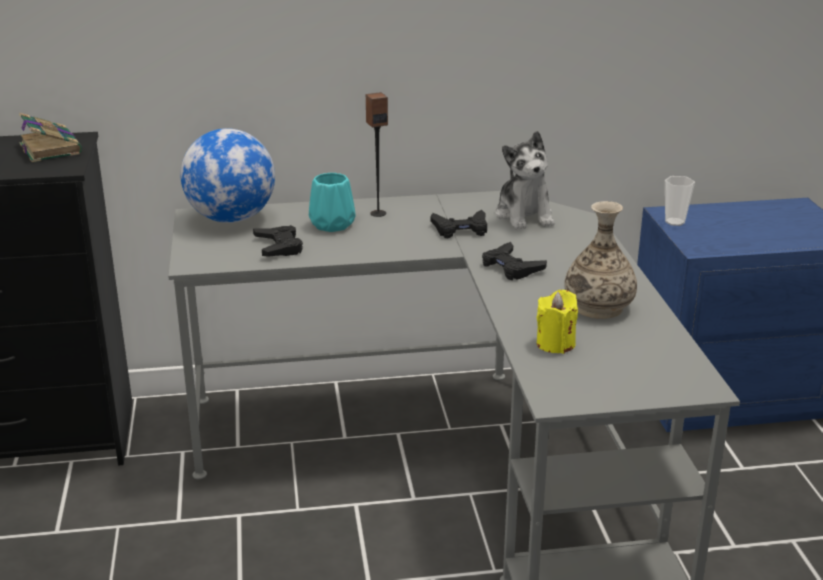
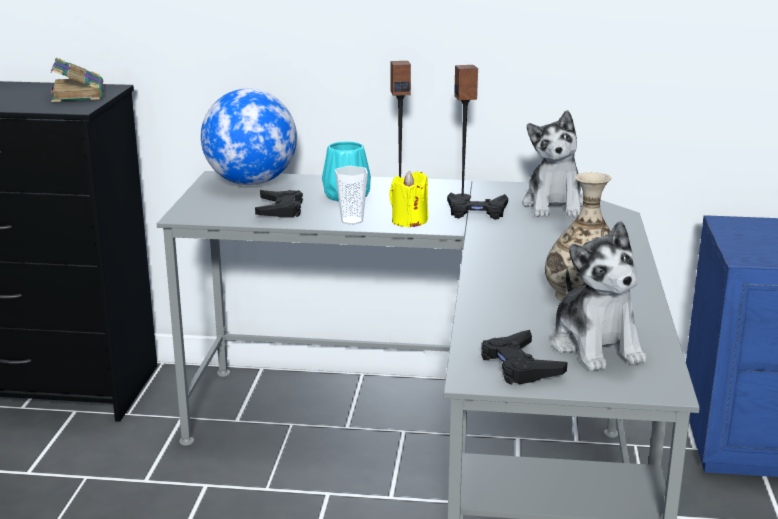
camera: 15 degrees right, 5 degrees down
black game controller [482,242,547,280] -> black game controller moved to [481,330,568,385]
yellow candle [537,290,578,354] -> yellow candle moved to [389,171,428,227]
cup [665,176,695,226] -> cup moved to [335,166,368,225]
none -> speaker [454,65,478,200]
none -> plush toy [551,221,647,371]

